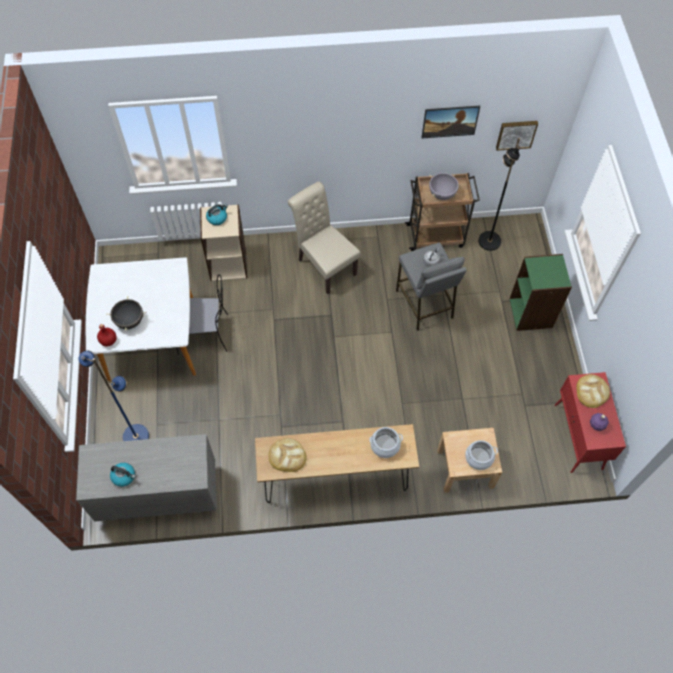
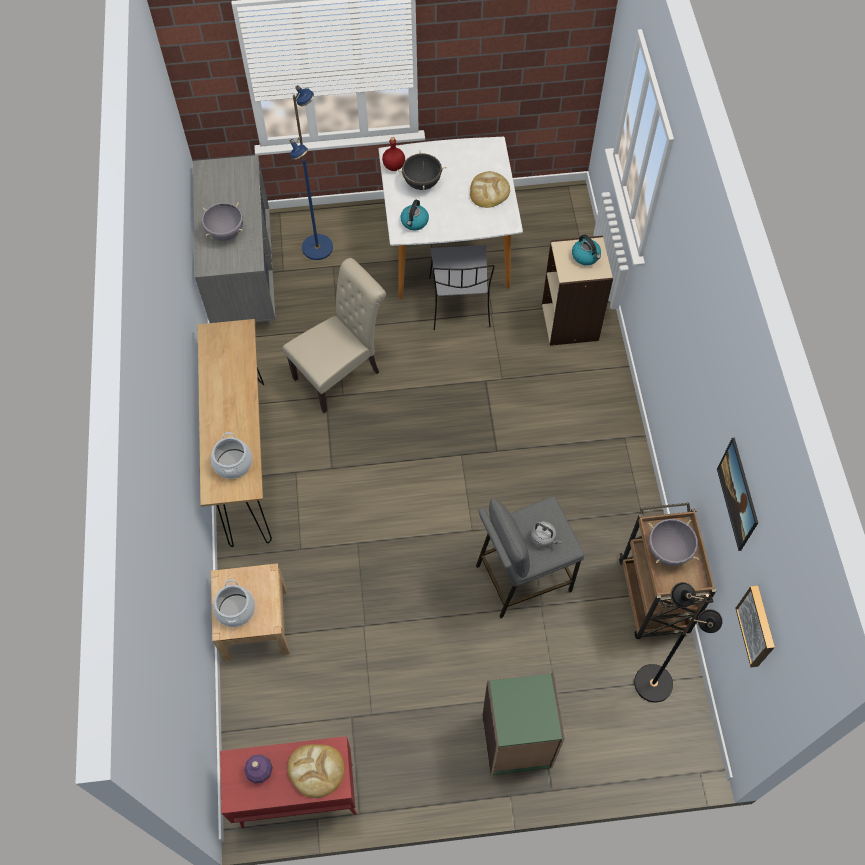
camera: 90 degrees right, 0 degrees up
kettle [110,463,136,487] -> kettle moved to [401,200,429,230]
bread [269,438,307,472] -> bread moved to [470,171,510,208]
beige chair [288,182,361,294] -> beige chair moved to [283,258,386,413]
none -> grey cooking pot [202,202,243,241]

